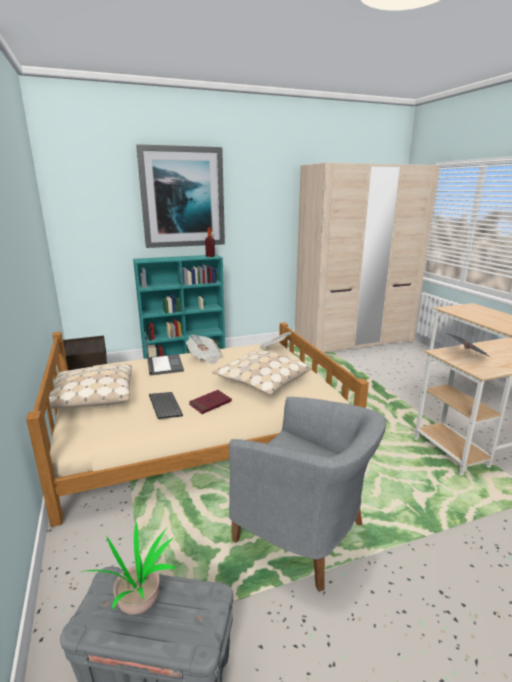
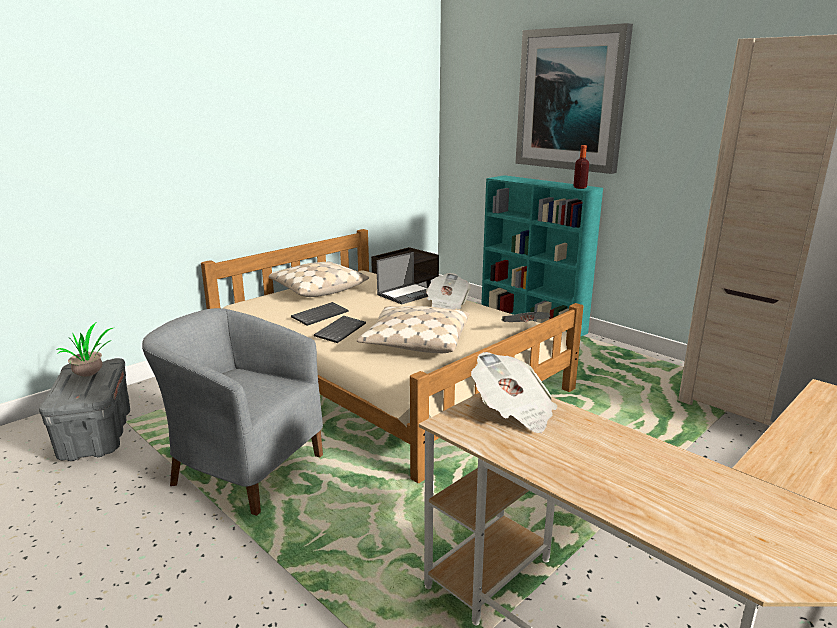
camera: 65 degrees right, 0 degrees up
red book [189,390,232,414] -> keyboard [314,316,366,343]
grey armchair [229,397,386,592] -> grey armchair turned 105 degrees clockwise [142,308,323,516]

